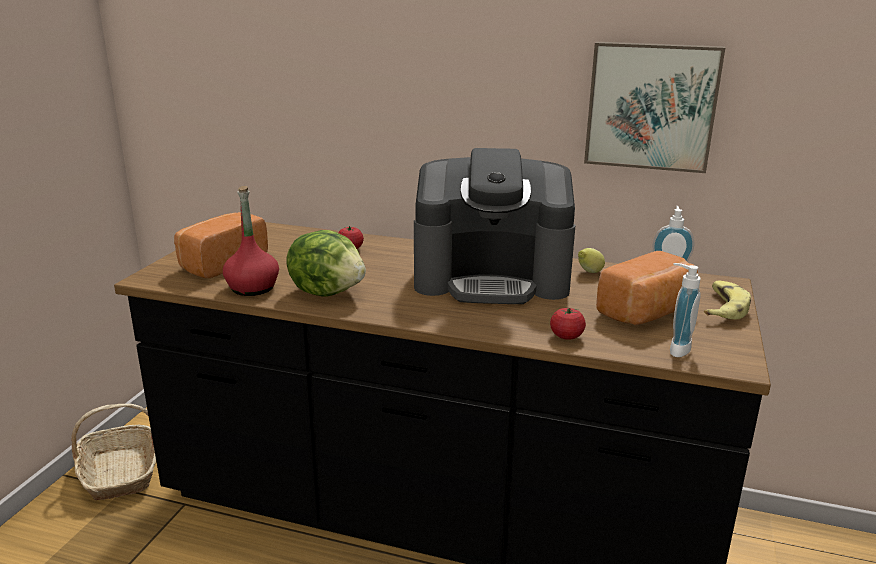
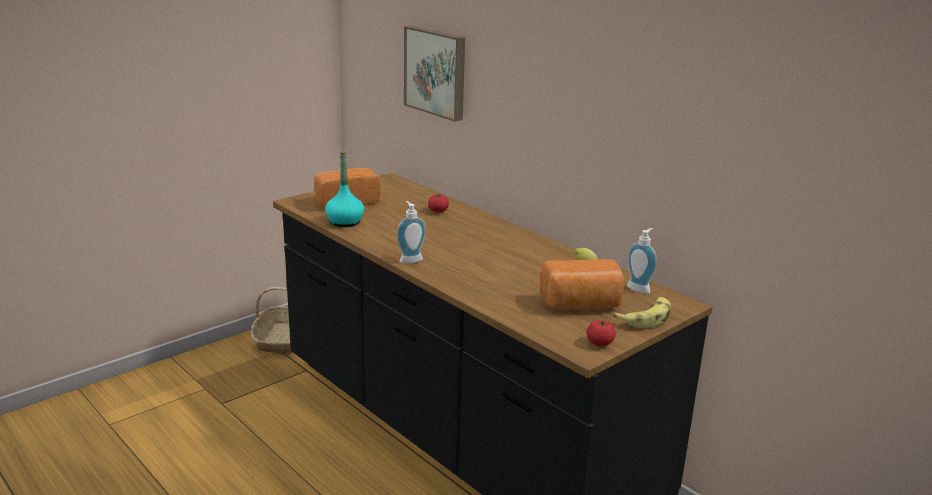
camera: 30 degrees right, 0 degrees up
red bottle [223,186,279,296] -> turquoise bottle [325,150,364,227]
lettuce [286,230,366,297] -> none
coffee machine [414,148,575,304] -> none
tomato [550,308,586,340] -> tomato moved to [587,320,616,346]
picture [584,42,725,173] -> picture moved to [404,26,465,122]
soap dispenser [670,263,701,357] -> soap dispenser moved to [396,201,426,264]

